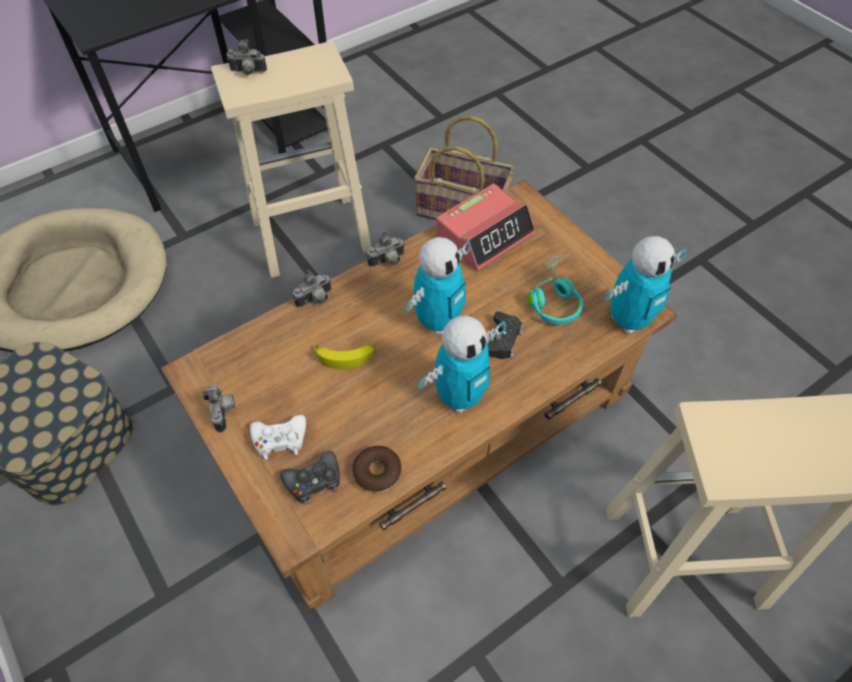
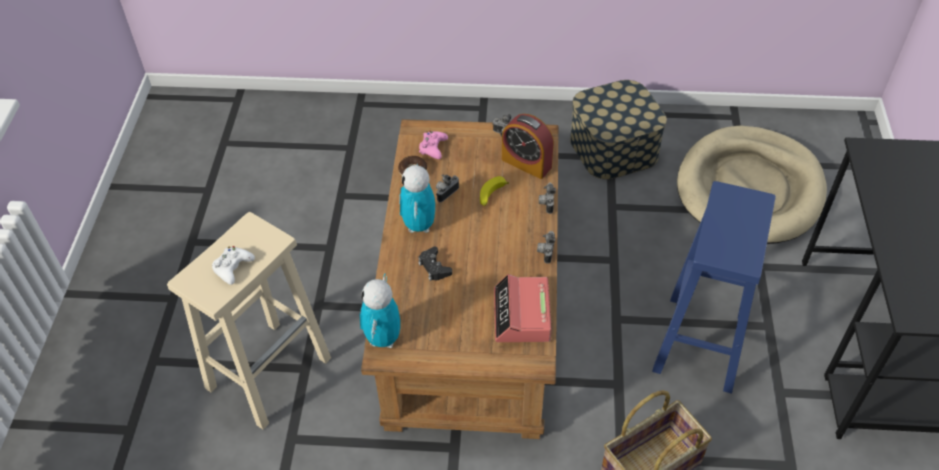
camera: 130 degrees right, 5 degrees down
beige stool [211,41,372,278] -> blue stool [652,181,776,394]
camera [227,39,267,75] -> camera moved to [436,174,459,202]
white game controller [250,415,306,460] -> white game controller moved to [212,246,255,285]
black game controller [280,451,340,505] -> pink game controller [419,131,448,159]
toy robot [405,237,471,335] -> none
turquoise headphones [528,256,583,324] -> none
none -> alarm clock [502,114,554,179]

